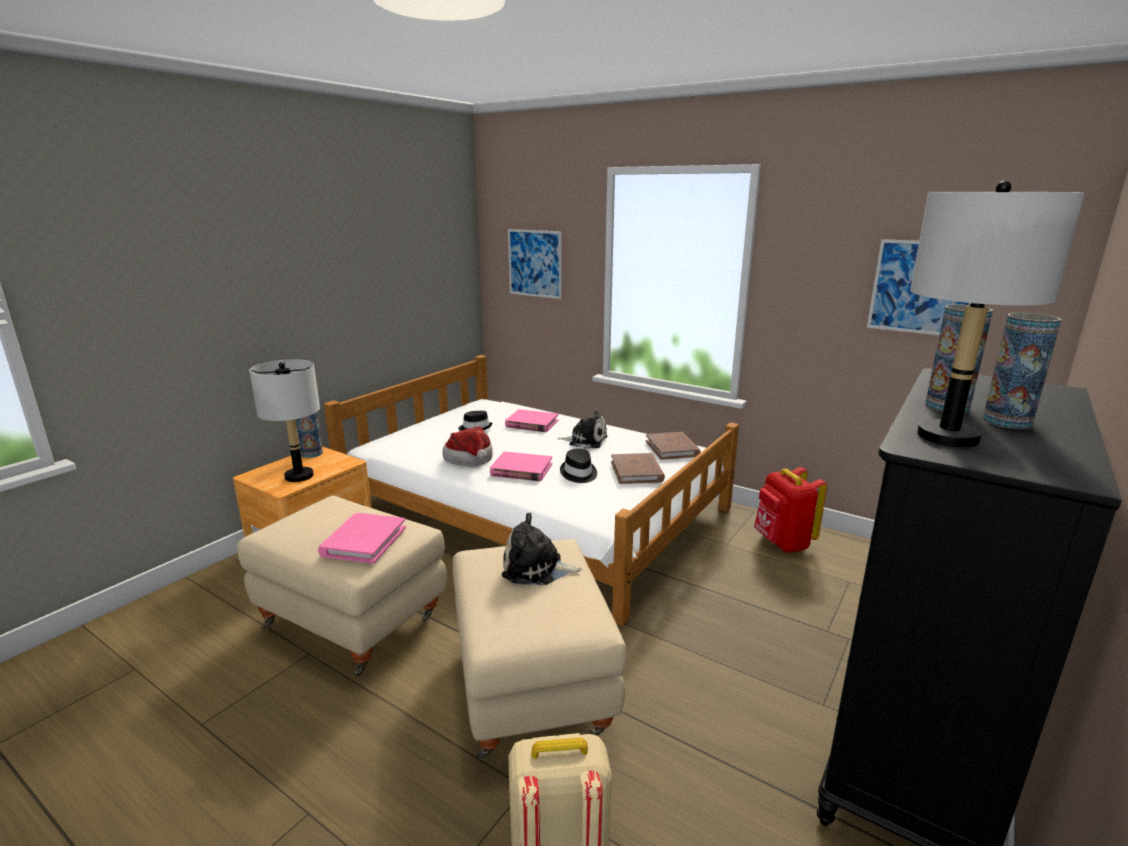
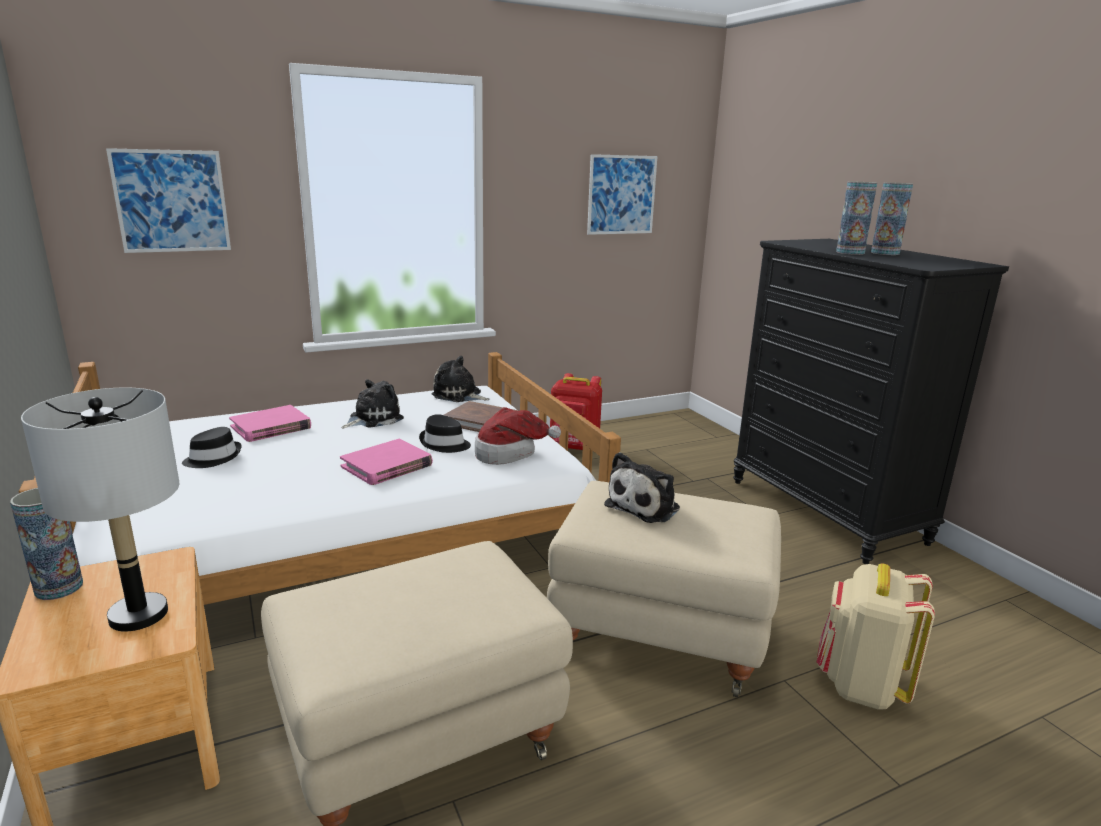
camera: 60 degrees left, 0 degrees up
pink book [318,513,406,563] -> none
hat [442,426,493,466] -> hat moved to [475,407,561,465]
brown book [646,432,701,460] -> plush toy [432,356,490,402]
grey table lamp [910,181,1085,447] -> none

